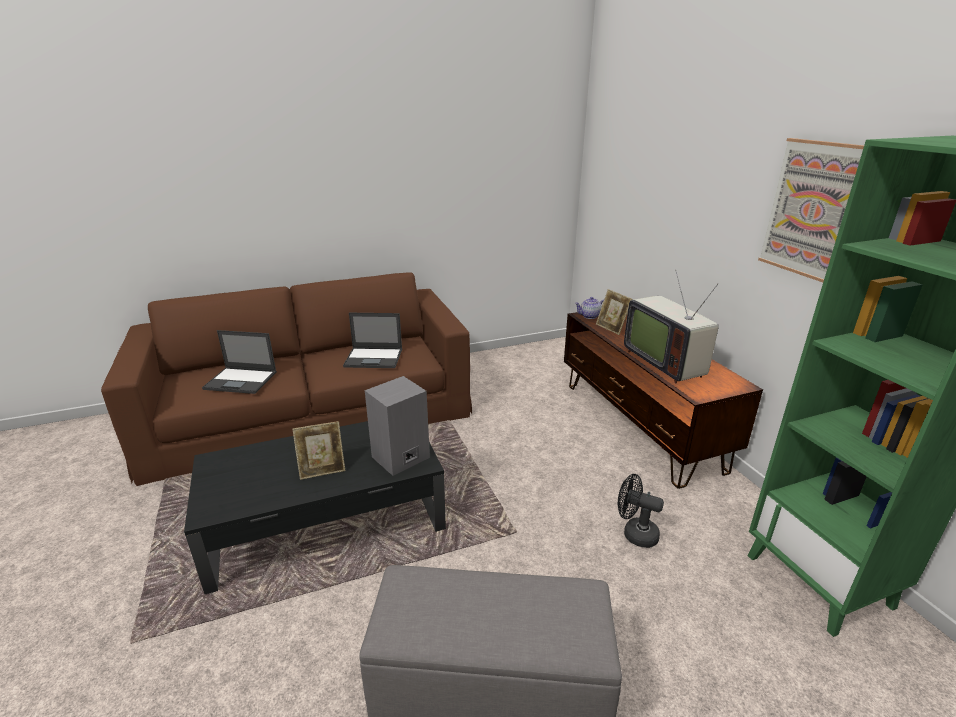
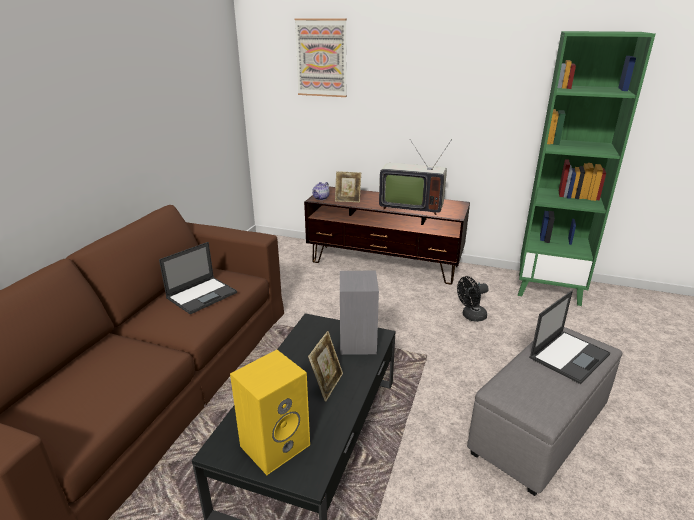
camera: 50 degrees left, 0 degrees up
laptop [202,330,277,394] -> laptop moved to [529,291,611,384]
picture [758,138,864,282] -> picture moved to [295,19,347,97]
none -> yellow speaker [230,350,310,475]

